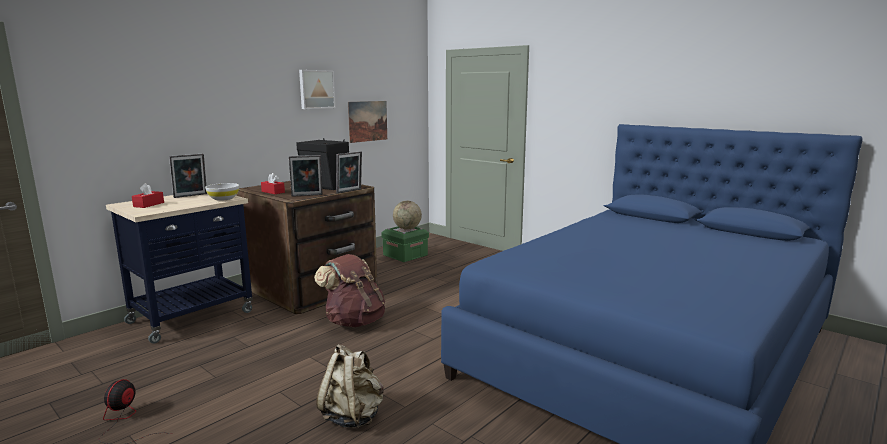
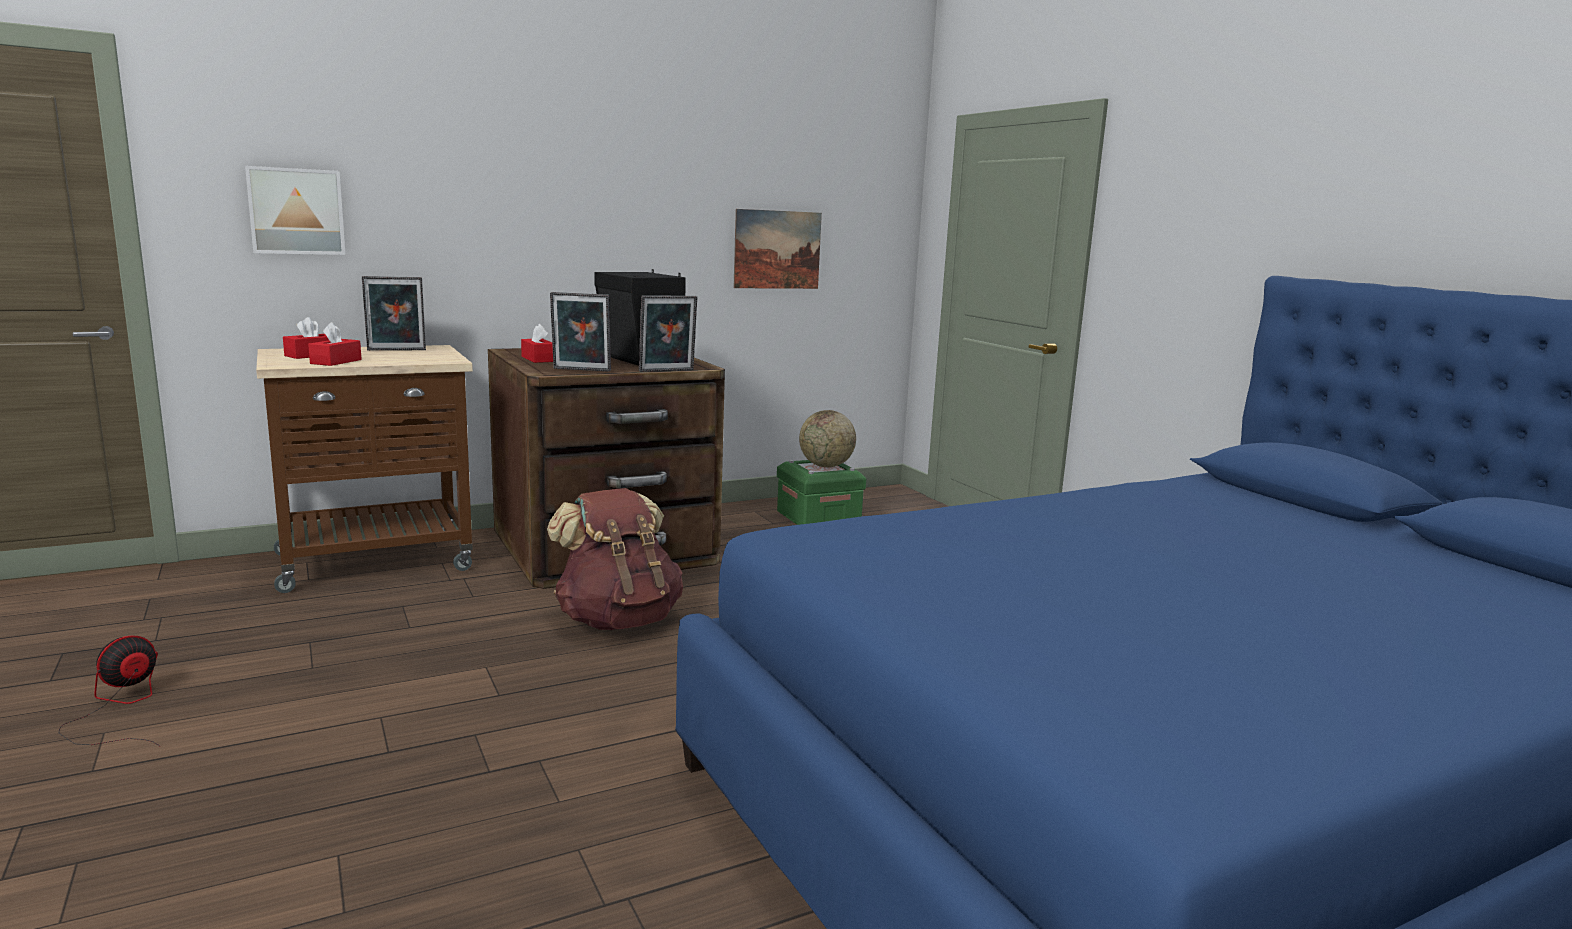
camera: 20 degrees right, 0 degrees up
blue cart [106,193,253,344] -> brown cart [256,345,473,593]
white bowl [205,183,239,201] -> none
picture [299,70,335,109] -> picture moved to [245,166,346,255]
beige backpack [316,344,384,428] -> none
none -> red tissue box [308,322,362,366]

